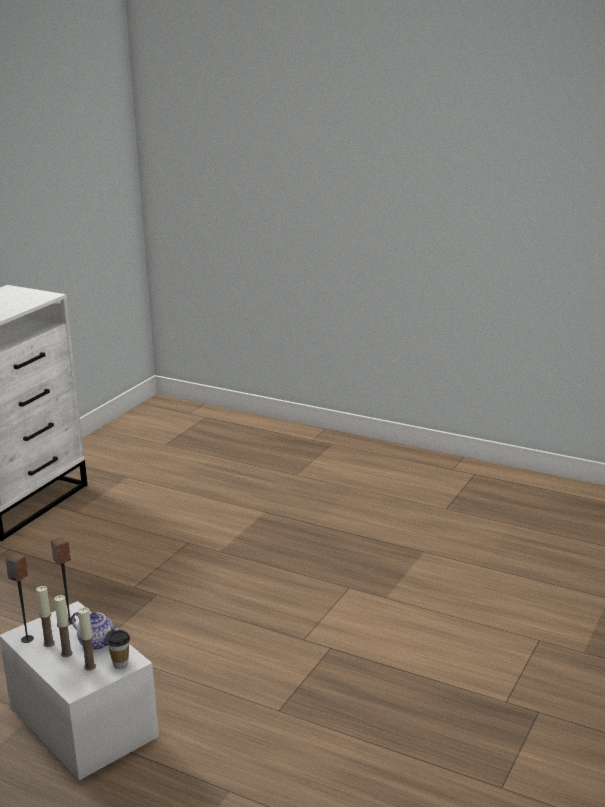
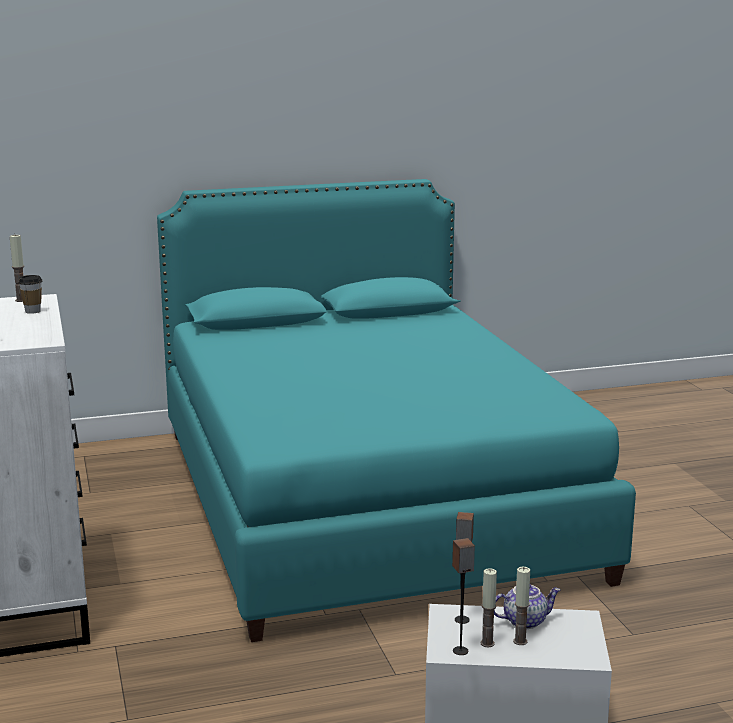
camera: 45 degrees left, 5 degrees down
candle [78,607,96,670] -> candle moved to [10,235,24,302]
cup [107,630,130,669] -> cup moved to [18,275,43,314]
none -> turquoise bed [157,179,636,642]

